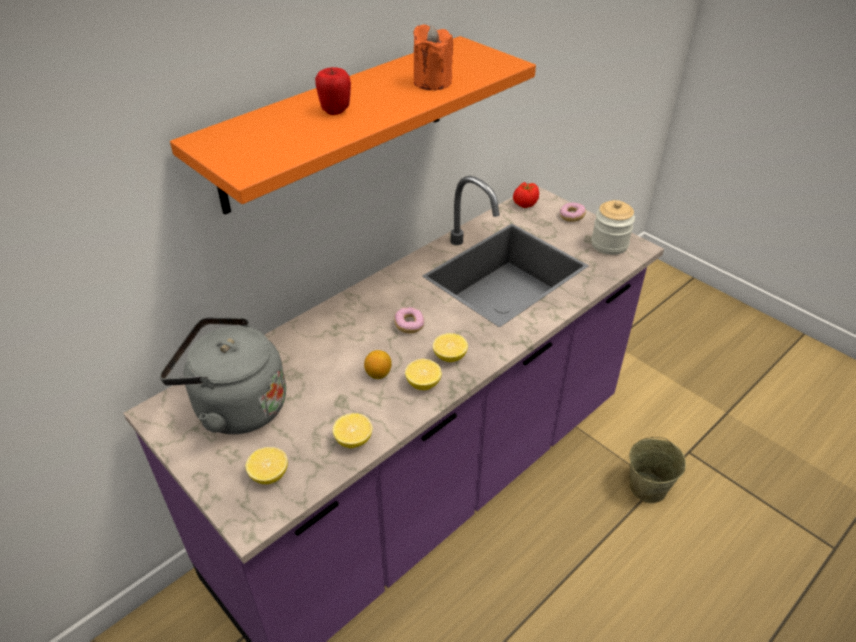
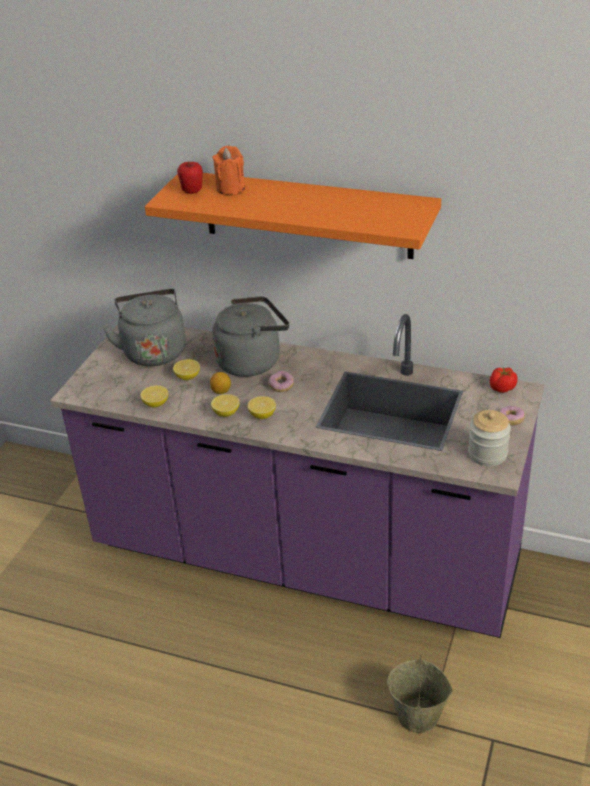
camera: 65 degrees right, 5 degrees down
lemon [246,447,288,484] -> lemon moved to [173,359,200,380]
apple [315,67,351,115] -> apple moved to [177,162,203,194]
orange candle [413,24,453,90] -> orange candle moved to [212,146,245,195]
none -> grey kettle [212,296,289,377]

